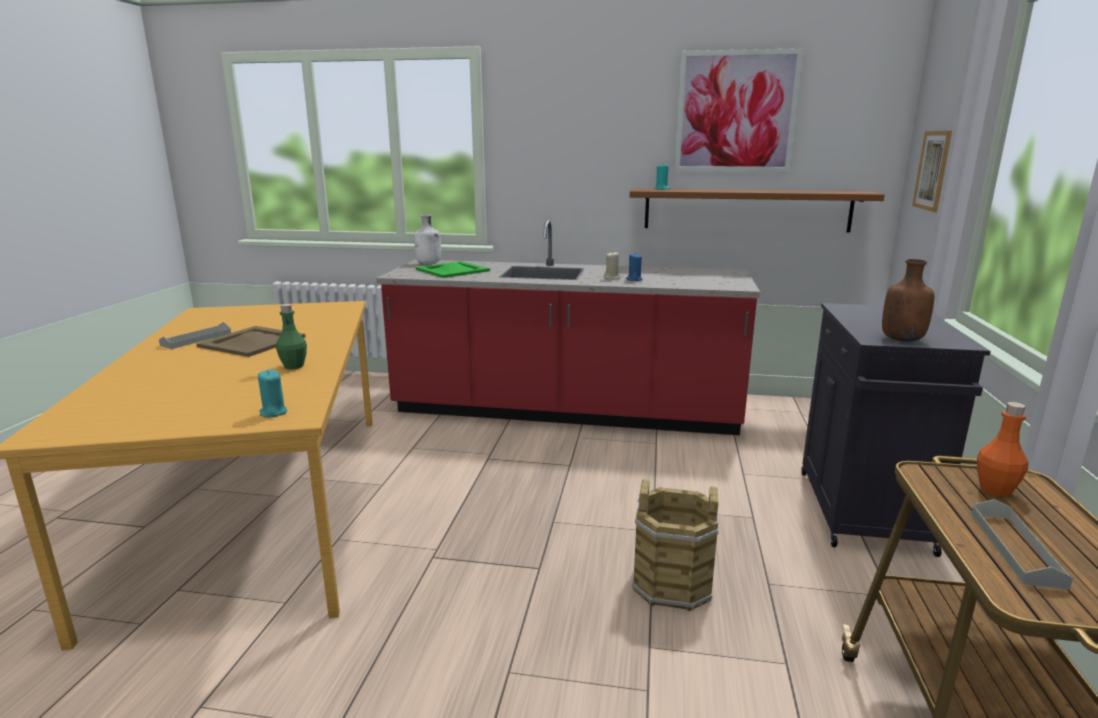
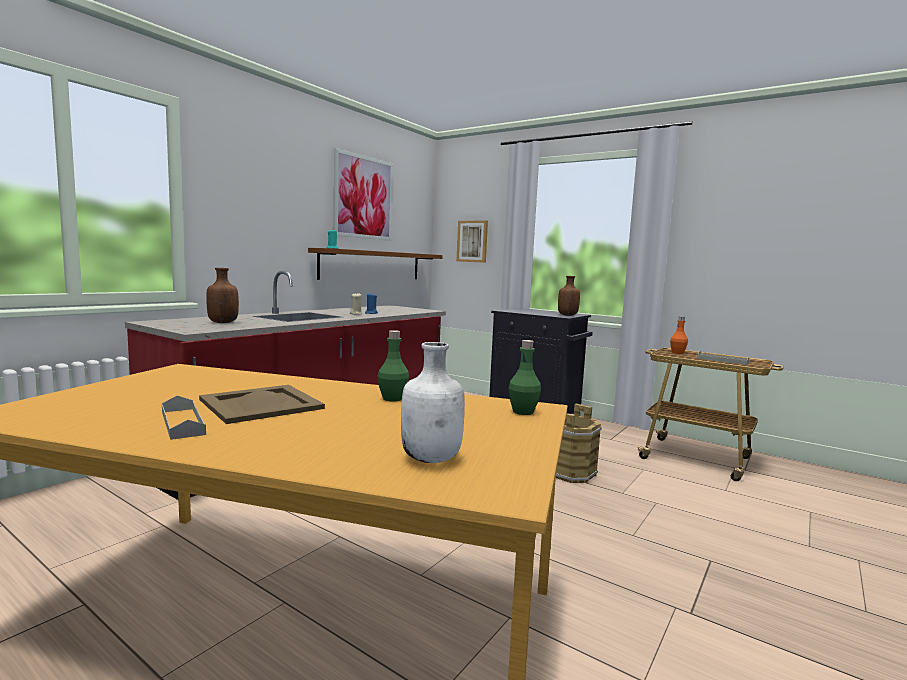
camera: 65 degrees left, 10 degrees down
turquoise candle [258,370,287,418] -> green bottle [509,340,541,415]
white bottle [414,214,441,264] -> white bottle moved to [401,342,465,463]
green tray [416,261,490,278] -> brown bottle [206,268,239,323]

